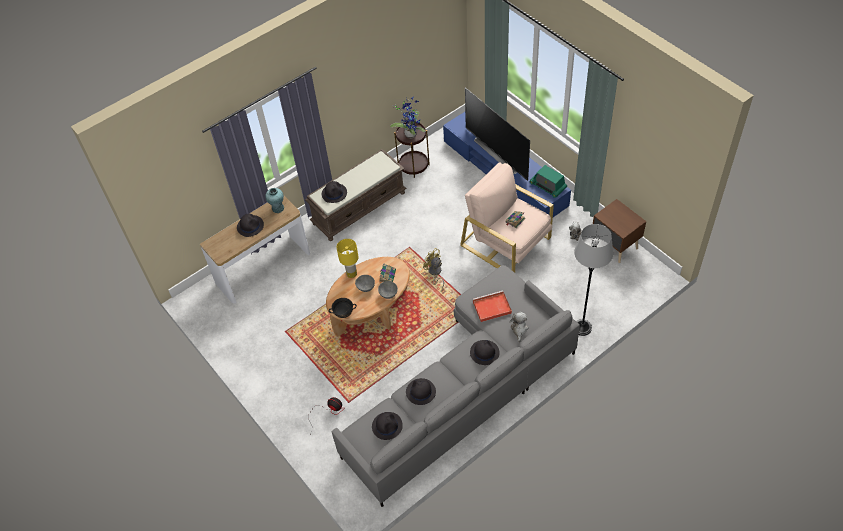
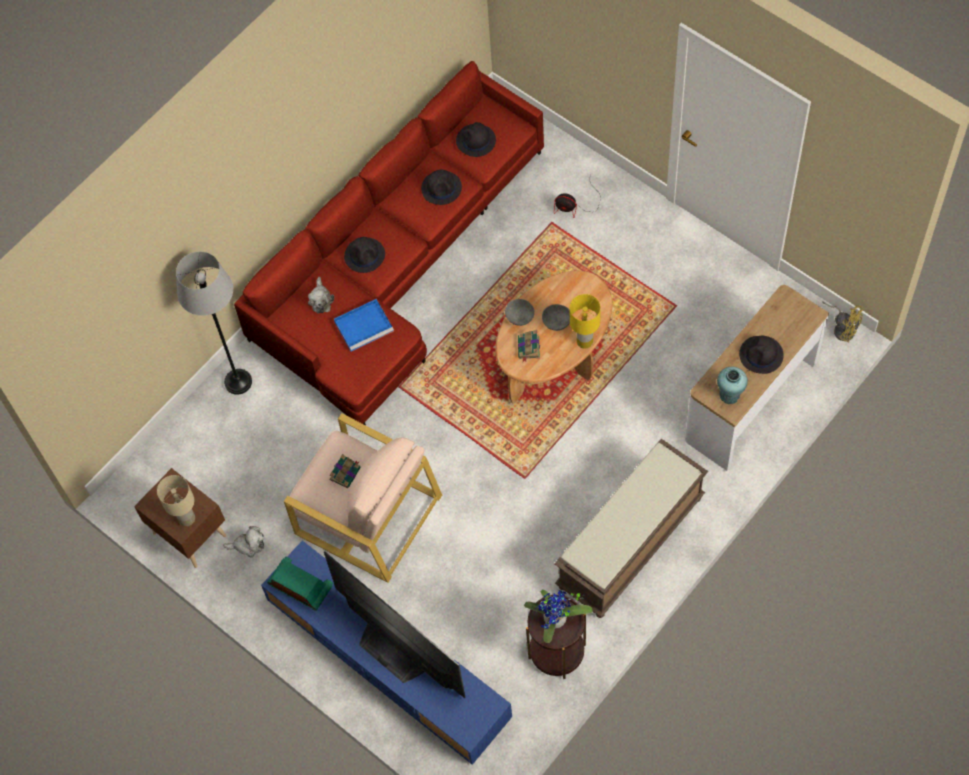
camera: 170 degrees right, 10 degrees up
black hat [322,181,347,203] -> none
black bowl [329,298,357,318] -> none
grey sofa [331,265,580,507] -> red sofa [234,61,544,425]
yellow fan [423,248,444,289] -> yellow fan moved to [822,301,864,343]
red tray [473,291,512,322] -> blue tray [334,299,394,352]
none -> beige table lamp [157,475,195,526]

